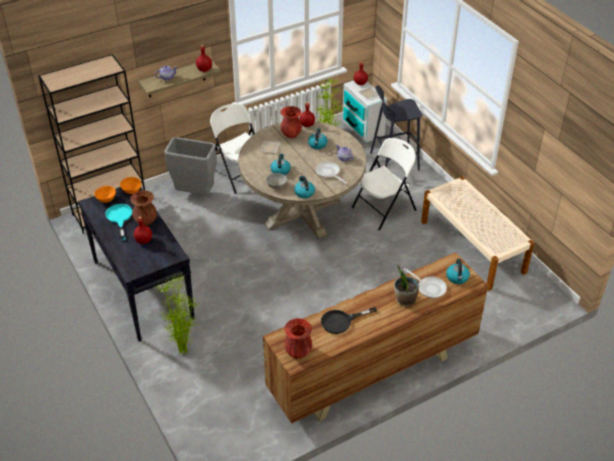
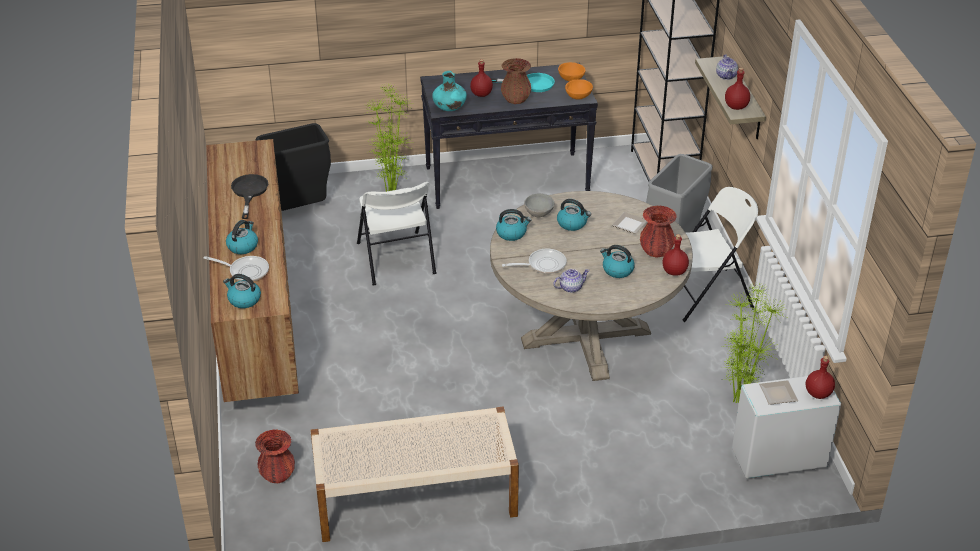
camera: 110 degrees right, 5 degrees down
red vase [284,318,312,359] -> red vase moved to [255,429,295,483]
white chair [352,138,417,231] -> white chair moved to [357,182,437,285]
grey stool [370,86,423,171] -> none
potted plant [394,266,419,307] -> kettle [226,220,258,254]
frying pan [403,268,447,298] -> frying pan turned 135 degrees counterclockwise [204,256,269,281]
none -> black trash can [255,123,331,211]
none -> turquoise vase [432,71,467,111]

